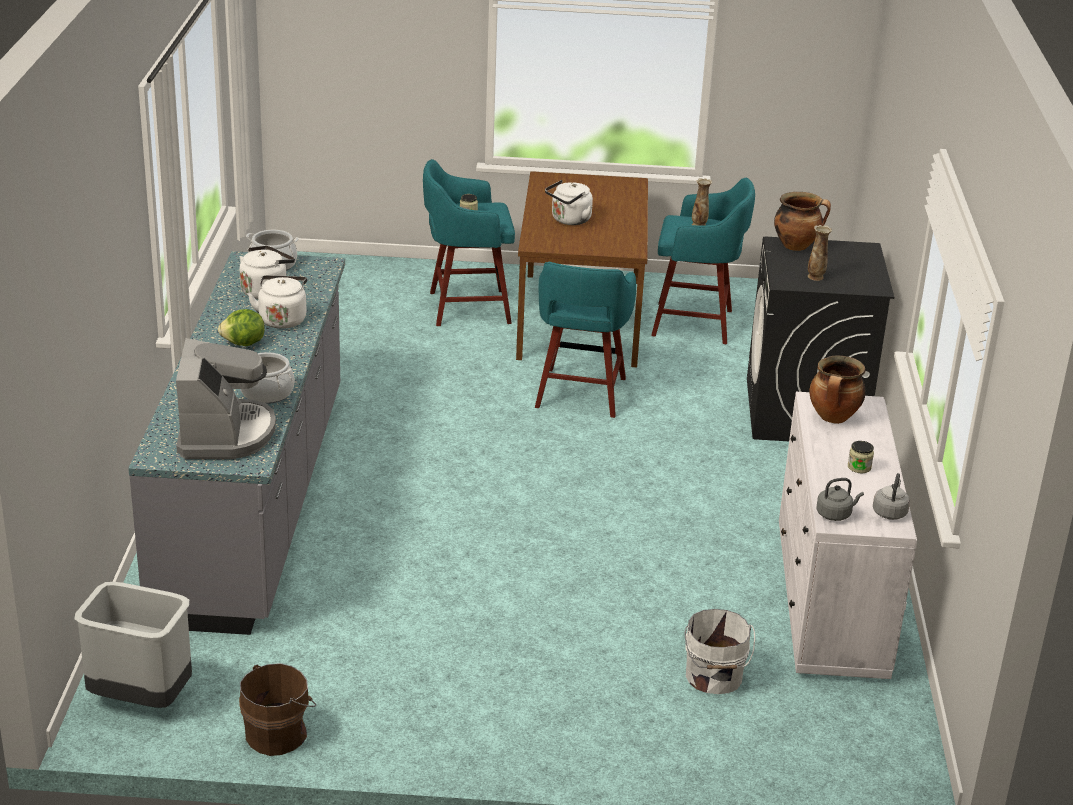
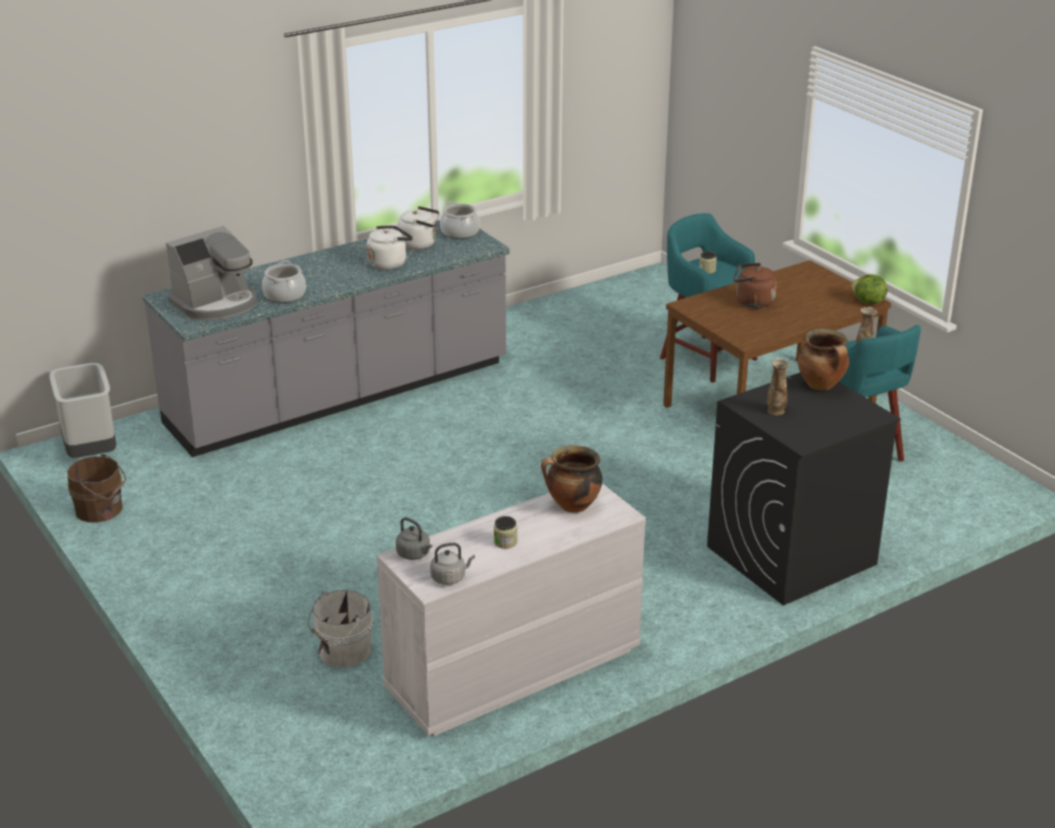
camera: 55 degrees right, 0 degrees up
lettuce [218,309,265,346] -> lettuce moved to [852,274,888,304]
turquoise stool [535,262,636,418] -> none
white kettle [545,180,593,225] -> brown kettle [733,263,777,308]

